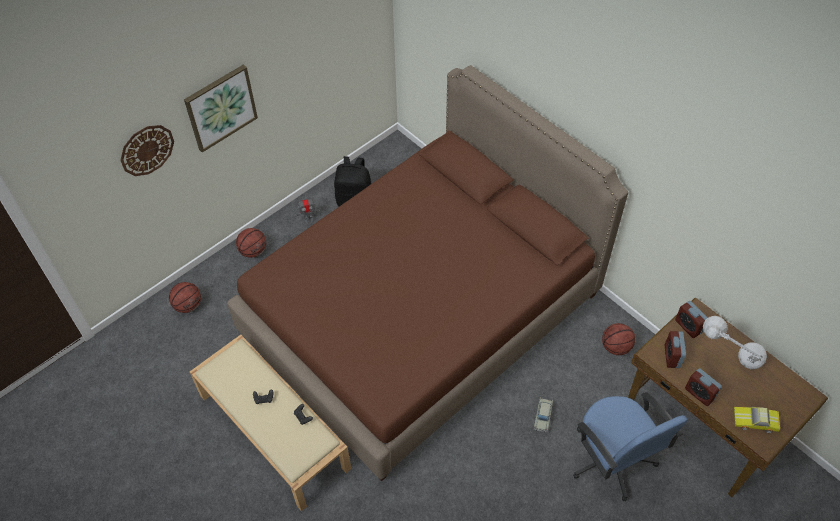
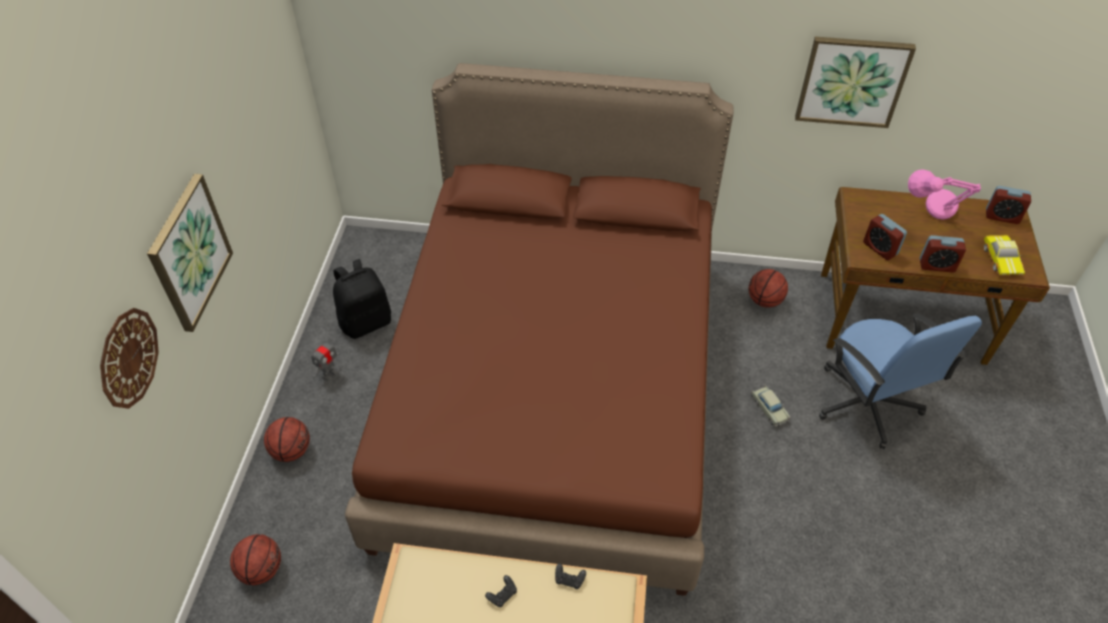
camera: 40 degrees left, 5 degrees down
blue office chair [573,392,688,501] -> blue office chair turned 45 degrees clockwise [819,314,982,449]
alarm clock [675,301,708,338] -> alarm clock moved to [986,186,1031,224]
grey table lamp [703,316,767,369] -> pink table lamp [908,169,981,220]
toy car [734,406,780,433] -> toy car turned 60 degrees counterclockwise [984,235,1025,275]
none -> picture [795,37,916,128]

